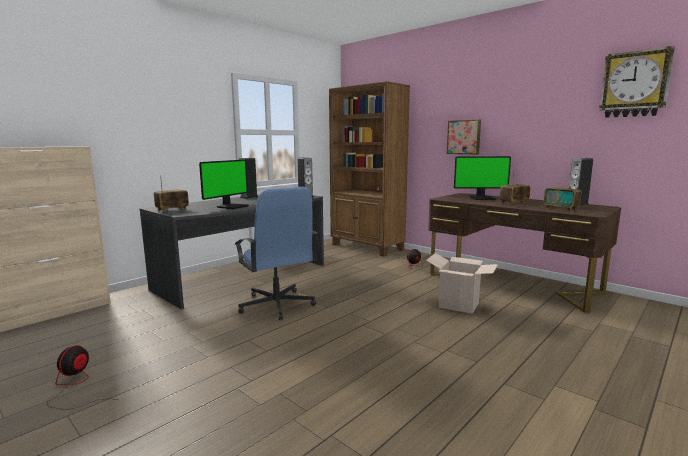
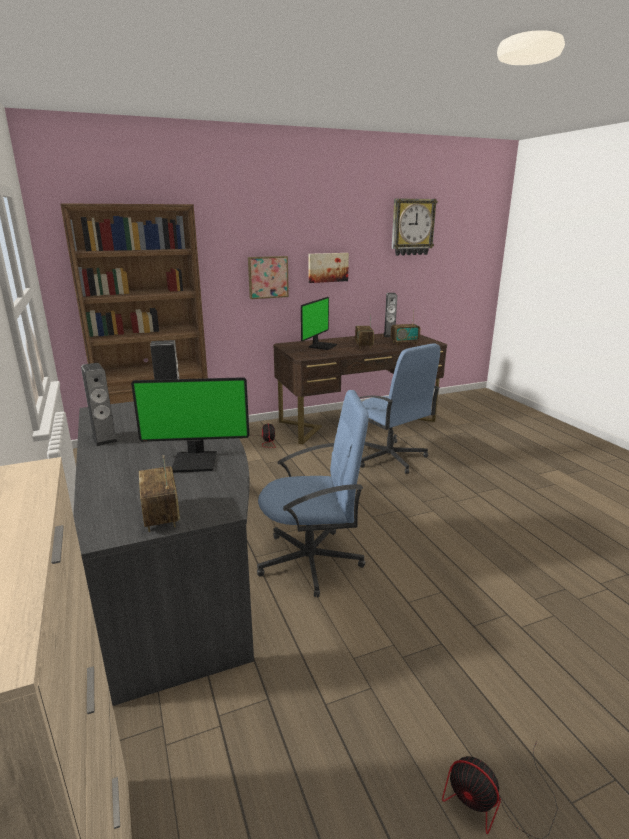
camera: 65 degrees left, 10 degrees up
monitor [199,160,248,209] -> monitor turned 120 degrees clockwise [131,377,249,473]
cardboard box [426,253,498,314] -> blue office chair [359,343,440,474]
none -> picture [308,253,349,283]

